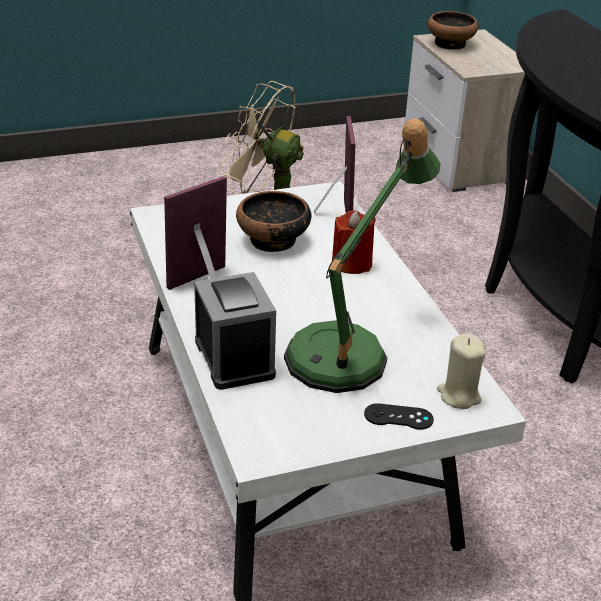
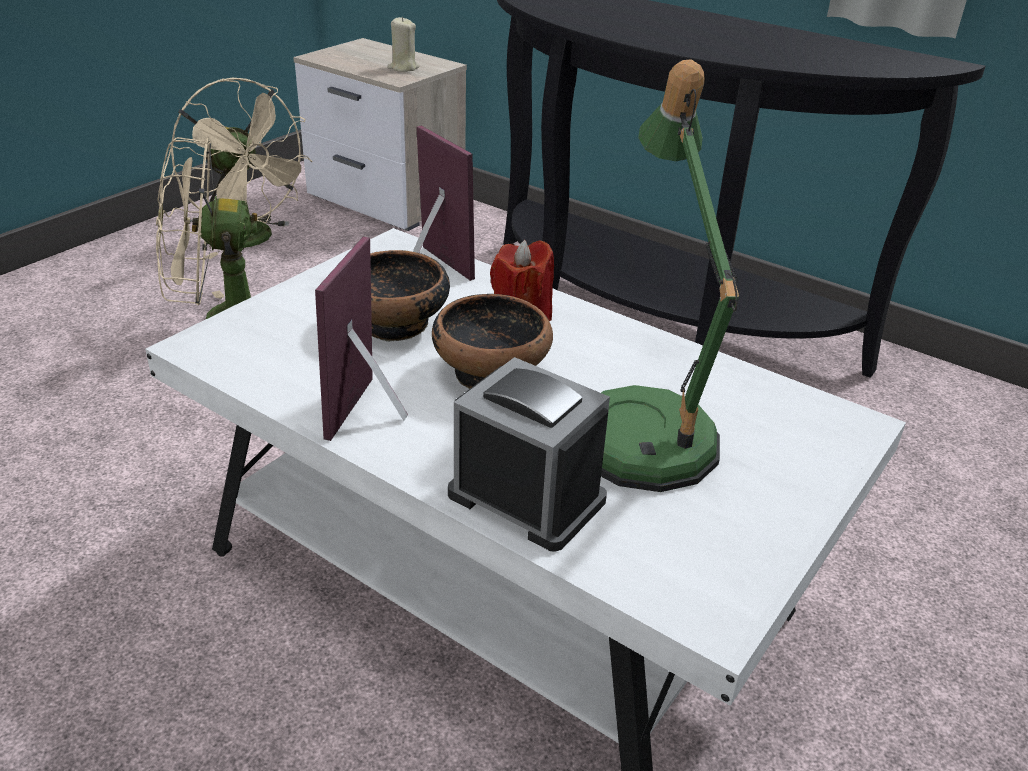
camera: 35 degrees left, 0 degrees up
black game controller [364,403,434,430] -> none
bowl [428,11,478,50] -> bowl moved to [432,294,553,389]
beige candle [437,333,486,409] -> beige candle moved to [387,17,419,72]
none -> beige fan [170,78,313,259]

